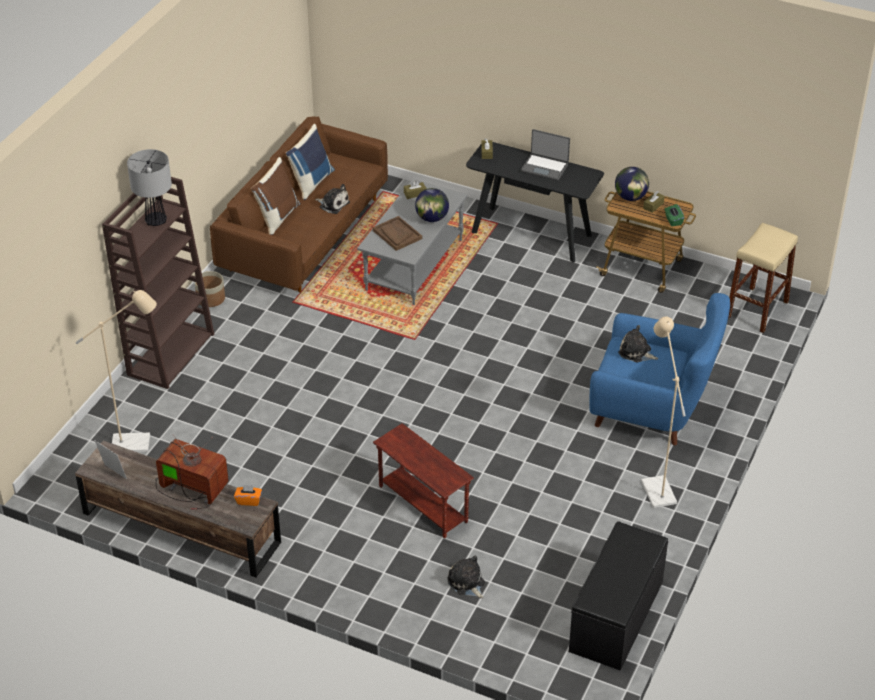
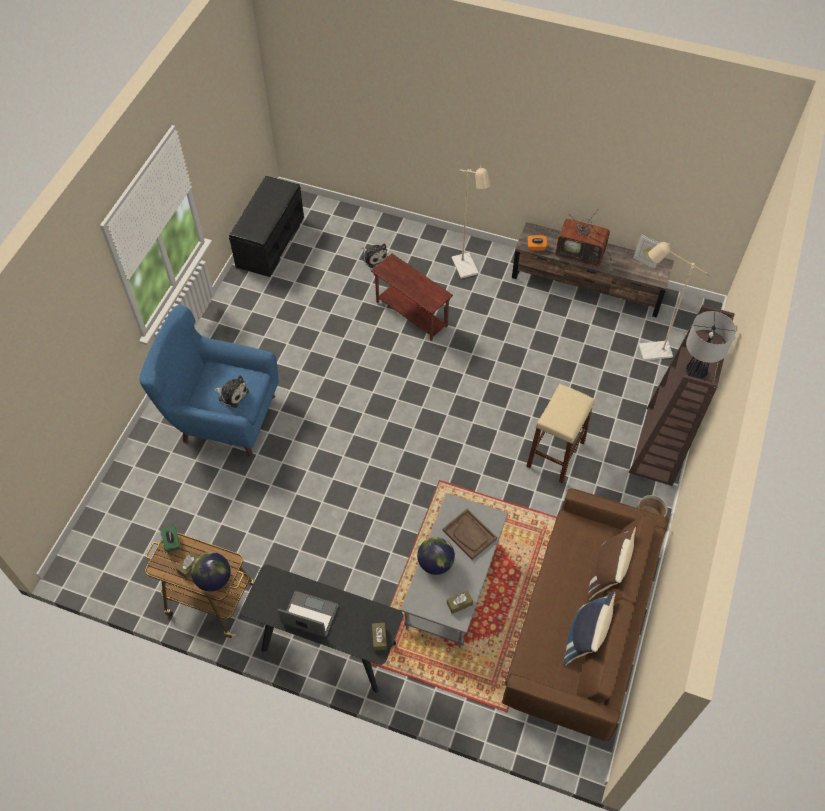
camera: 175 degrees right, 15 degrees up
plush toy [315,184,350,214] -> none
beige floor lamp [641,316,686,508] -> beige floor lamp moved to [452,166,490,279]
beige stool [728,223,798,333] -> beige stool moved to [526,384,595,484]

